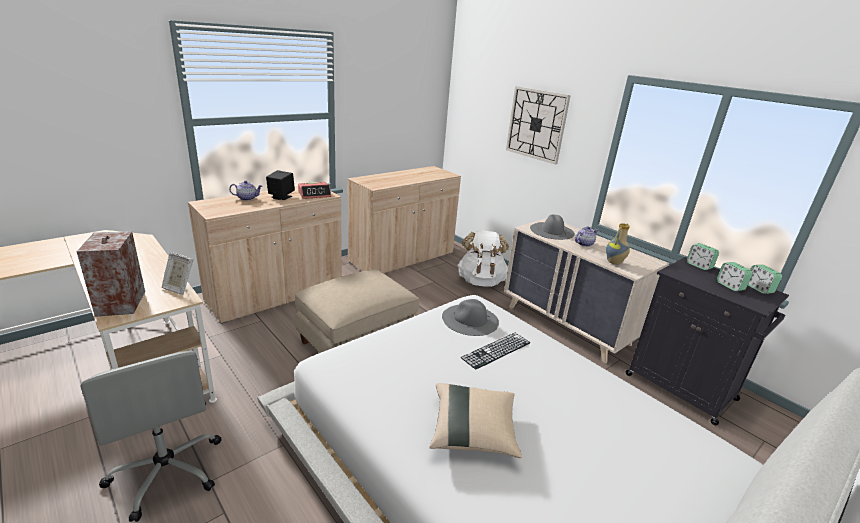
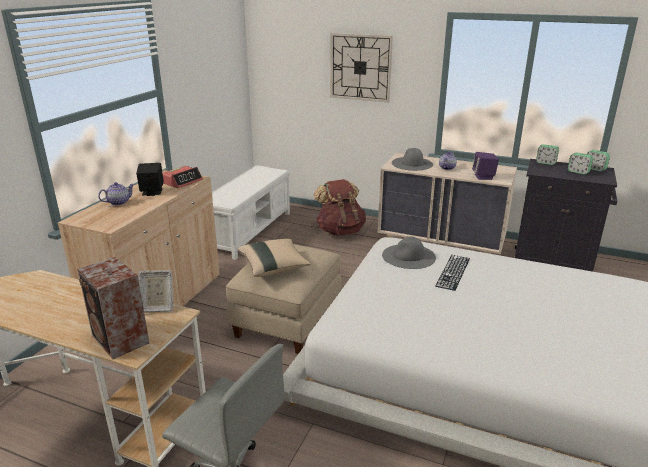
camera: 25 degrees left, 0 degrees up
beige cabinet [347,166,461,273] -> white bench [212,165,290,260]
beige pillow [429,383,522,458] -> beige pillow moved to [238,239,311,277]
white backpack [457,230,509,287] -> brown backpack [314,179,366,236]
vase [606,223,630,265] -> purple speaker [472,152,499,180]

